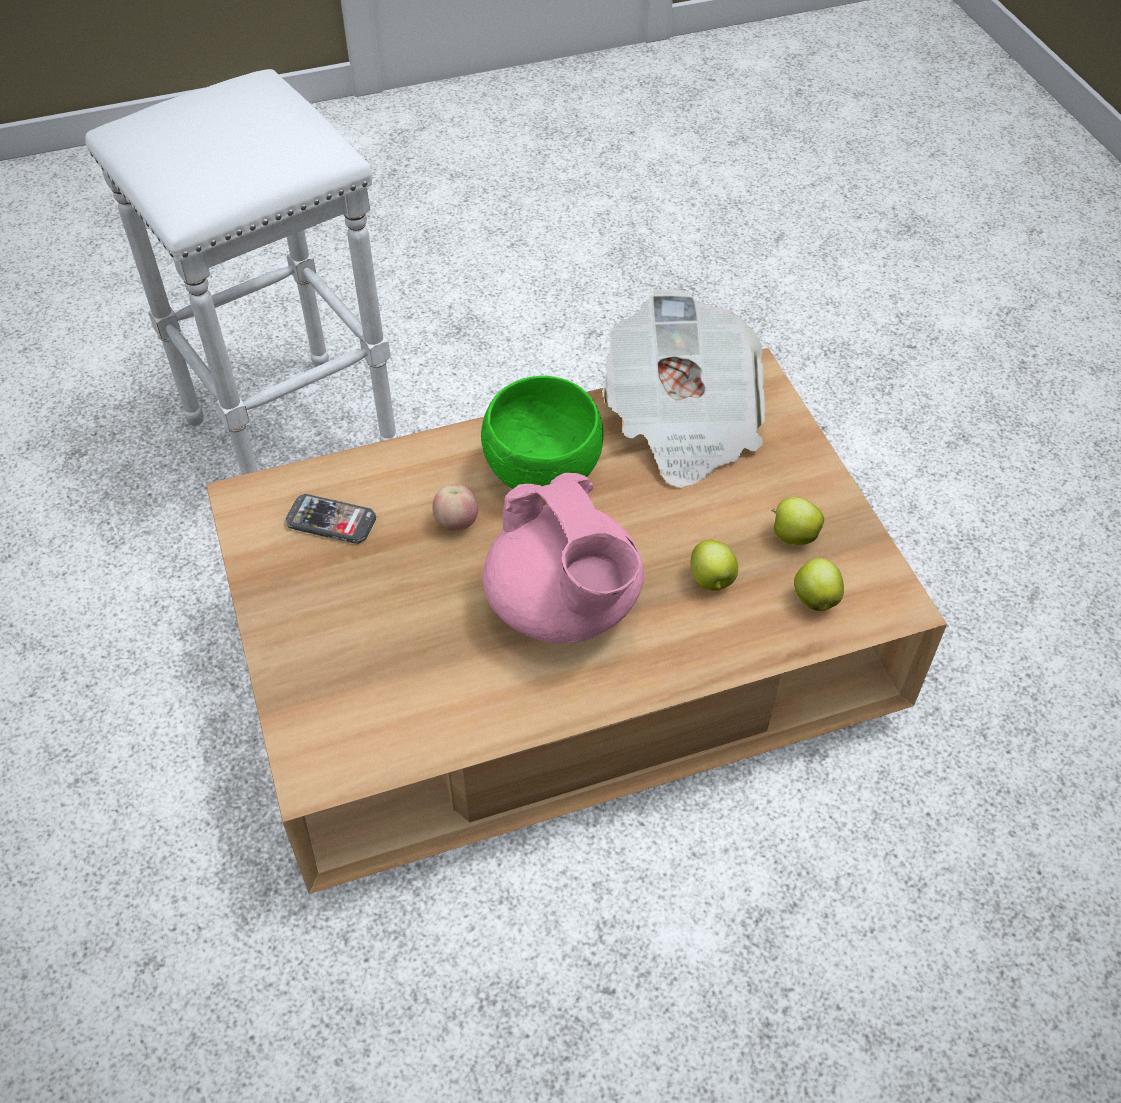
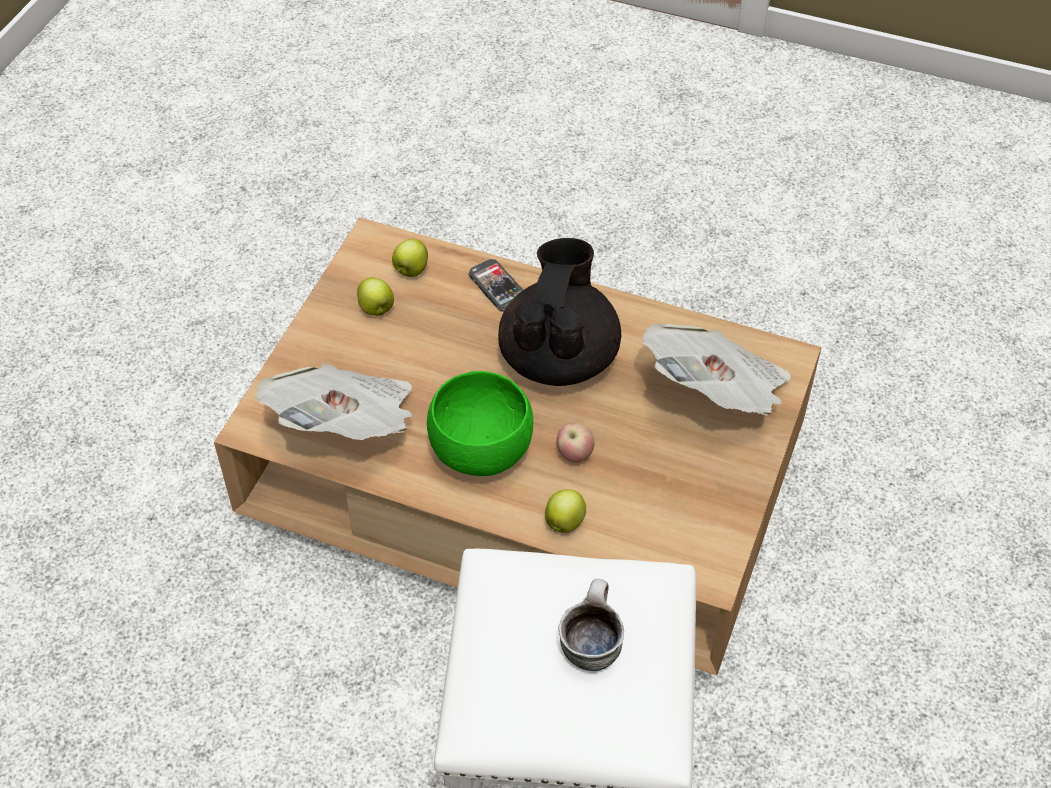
camera: 140 degrees left, 0 degrees up
phone [285,494,376,544] -> phone moved to [468,259,523,312]
pink teapot [483,473,644,643] -> black teapot [498,238,621,386]
apple [690,540,738,591] -> apple moved to [545,489,586,533]
none -> mug [558,579,624,671]
none -> newspaper [643,324,791,415]

